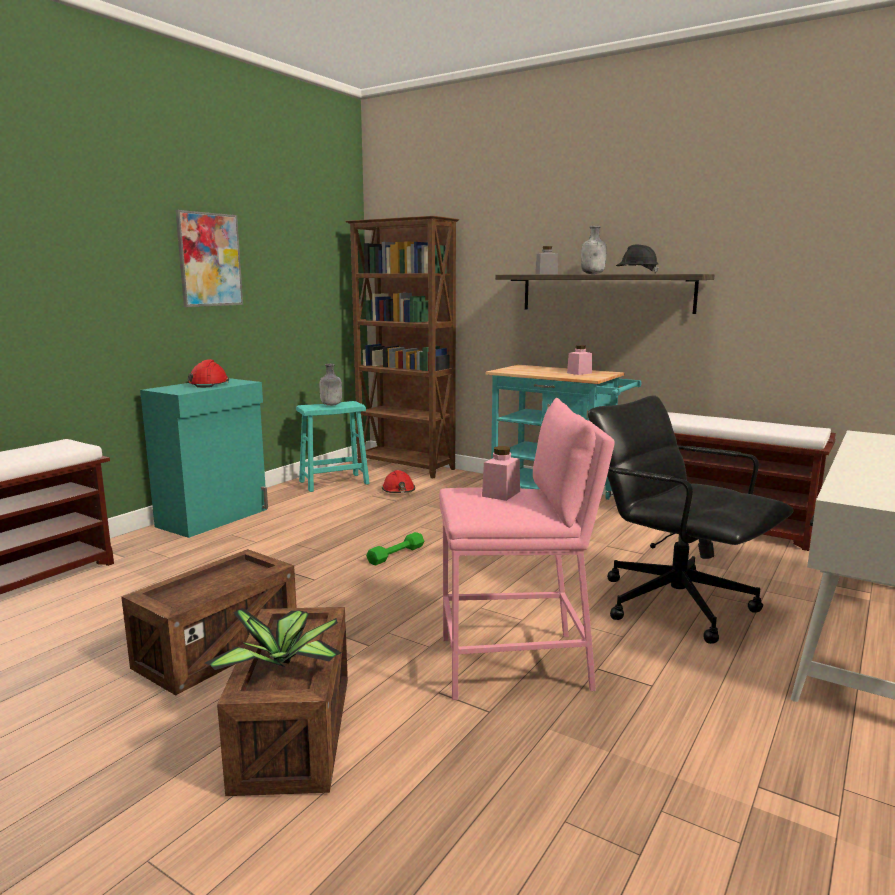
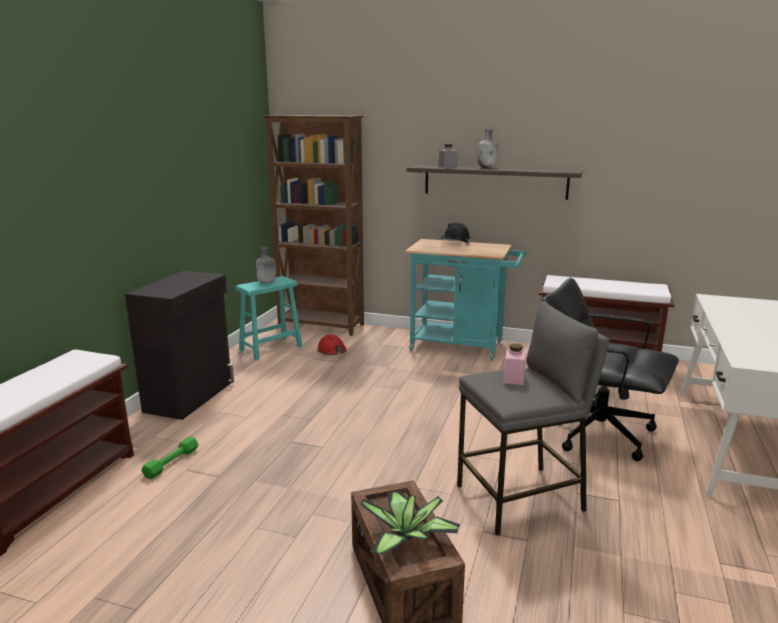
camera: 15 degrees left, 5 degrees up
crate [121,549,297,695] -> none
turquoise cabinet [140,378,268,538] -> black cabinet [125,271,234,420]
picture [175,210,243,307] -> none
red hard hat [187,359,229,388] -> none
green dumbbell [366,532,424,565] -> green dumbbell moved to [141,437,199,479]
pink stool [439,398,615,700] -> grey stool [457,301,610,536]
pink jar [567,345,592,375] -> none
black hard hat [616,244,659,274] -> black hard hat moved to [440,223,471,244]

